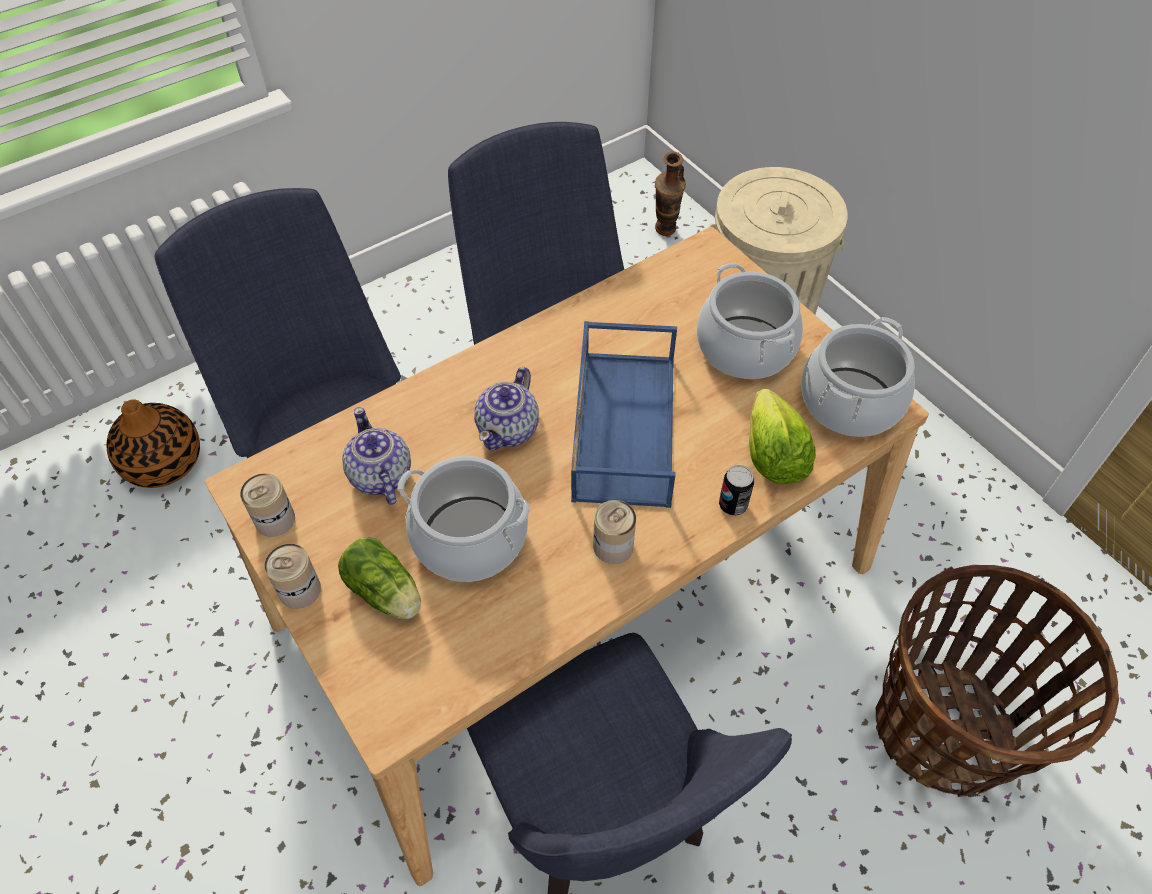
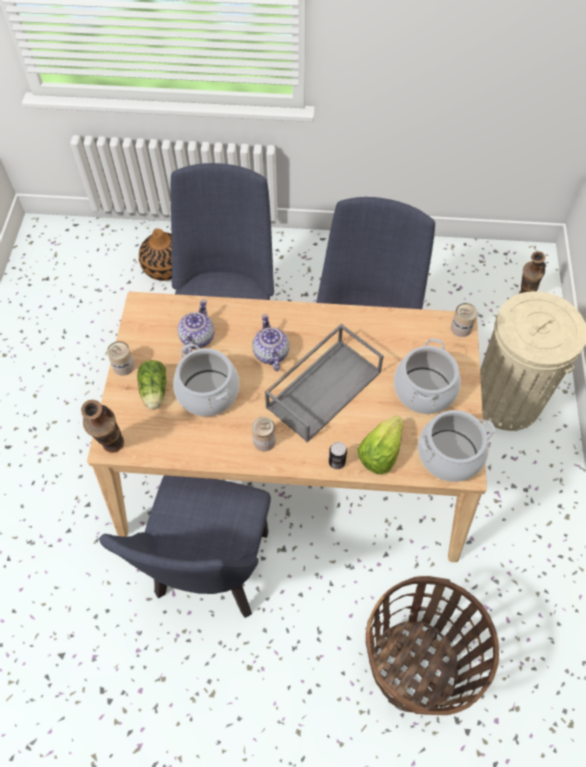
camera: 40 degrees right, 5 degrees up
can [240,473,295,537] -> can moved to [451,303,478,337]
teapot [474,367,539,450] -> teapot turned 105 degrees clockwise [253,314,289,371]
blue tray [571,321,677,508] -> grey tray [265,323,384,442]
none -> vase [81,400,124,453]

